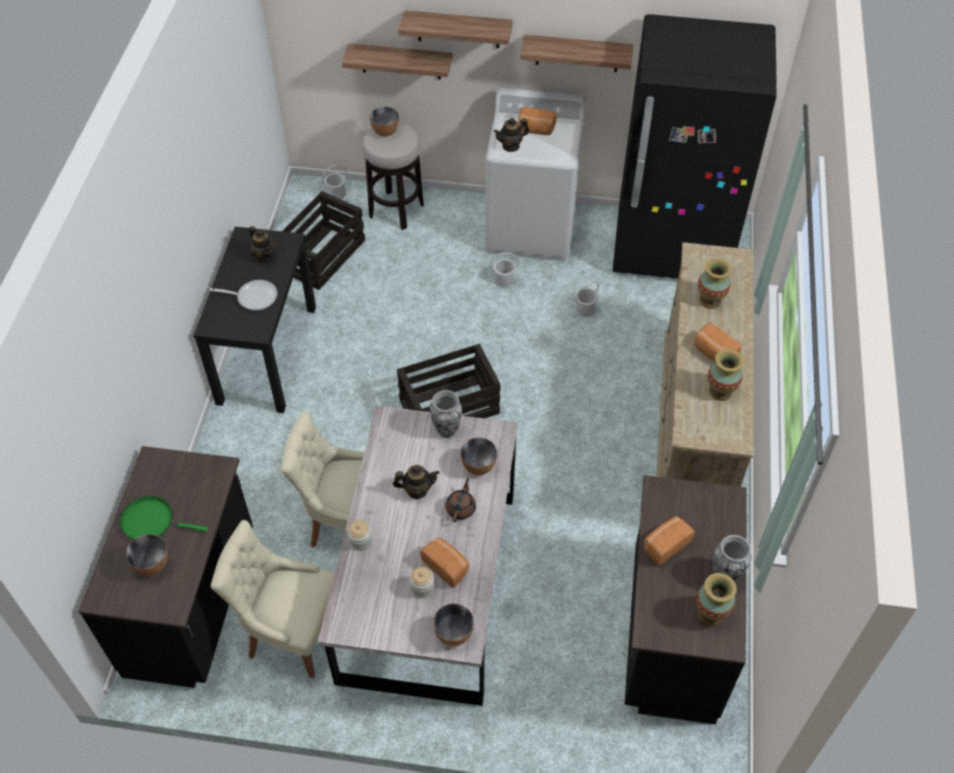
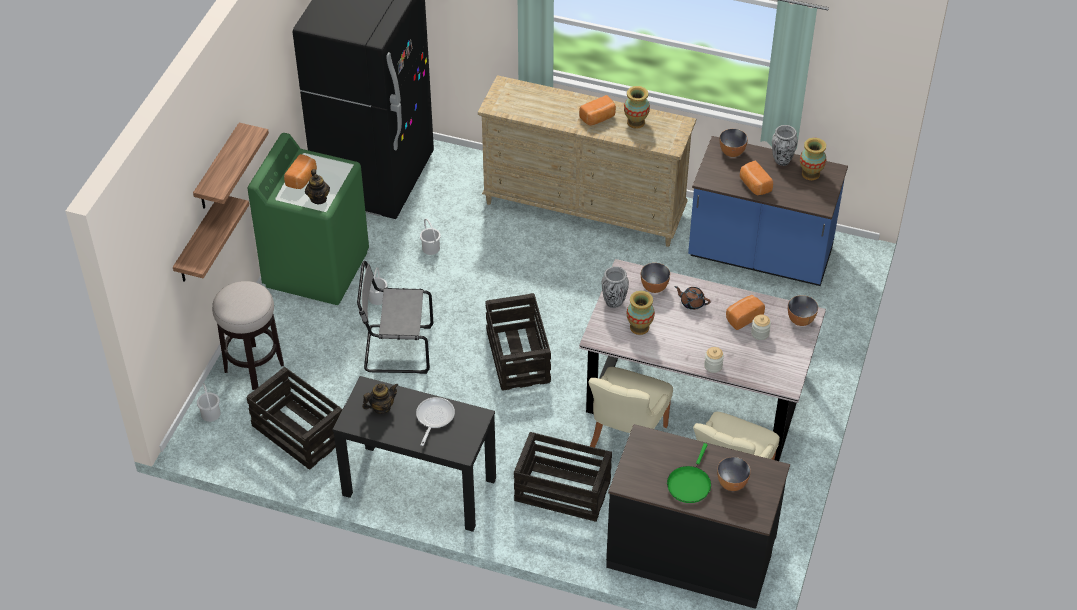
camera: 80 degrees left, 5 degrees down
bowl [370,107,399,136] -> bowl moved to [720,129,748,157]
teapot [393,465,440,499] -> none
white washing machine [485,87,586,261] -> green washing machine [248,133,369,305]
shelf [520,35,633,72] -> none
black counter [624,475,747,724] -> blue counter [688,136,848,286]
vase [698,258,732,309] -> vase moved to [627,291,655,335]
none -> grey chair [357,261,433,374]
none -> crate [514,432,612,522]

